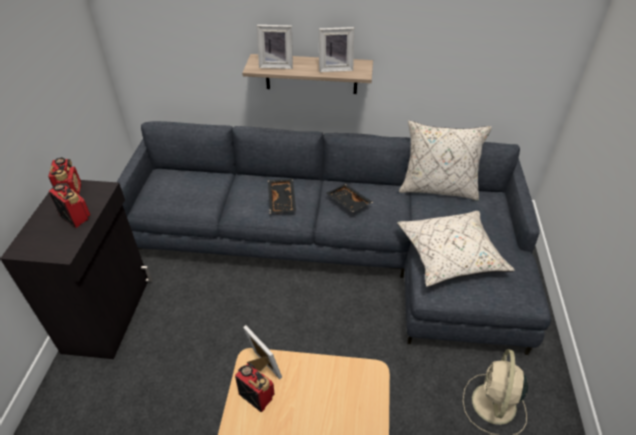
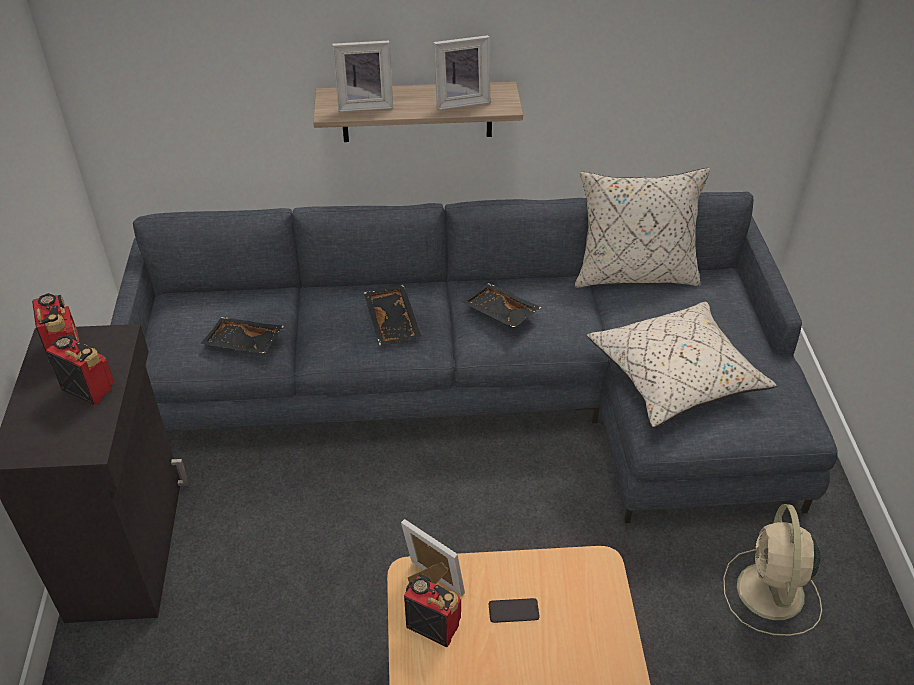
camera: 10 degrees left, 0 degrees up
none -> black tray [200,317,284,354]
none -> phone [489,598,540,623]

